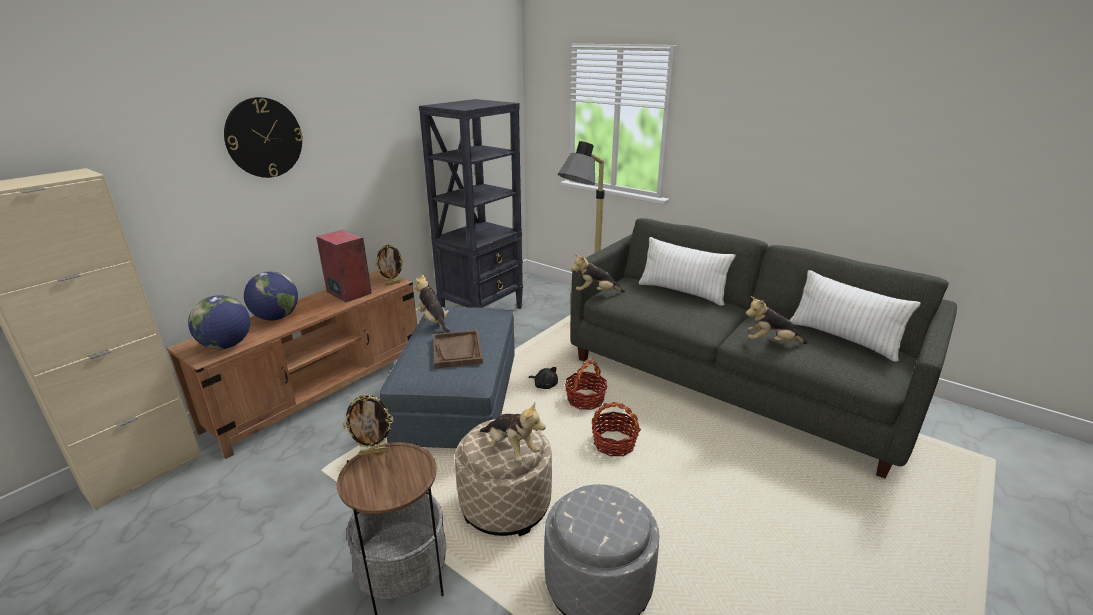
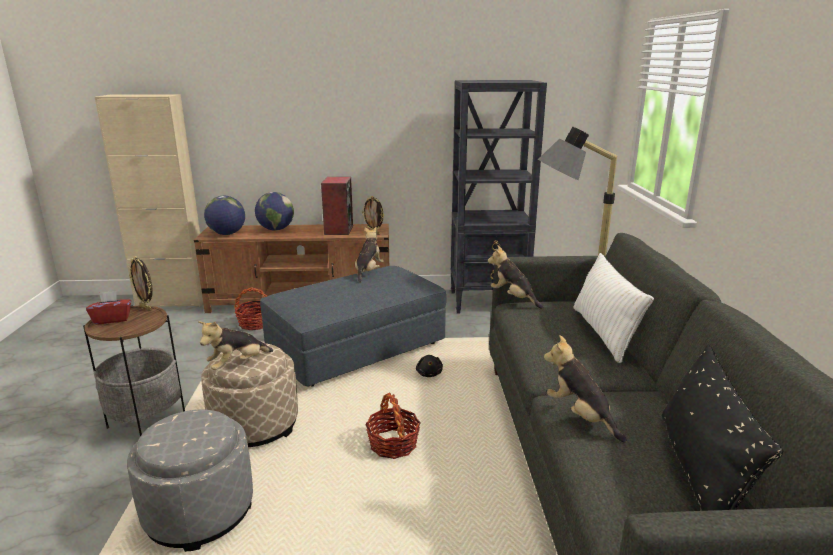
camera: 50 degrees right, 5 degrees down
wall clock [224,97,303,178] -> none
brown tray [433,330,483,368] -> none
plush toy [480,402,546,461] -> plush toy turned 45 degrees clockwise [198,322,273,370]
basket [565,360,607,410] -> basket moved to [234,287,268,330]
white pillow [790,270,921,362] -> black pillow [662,345,783,511]
none -> red tissue box [86,291,131,325]

